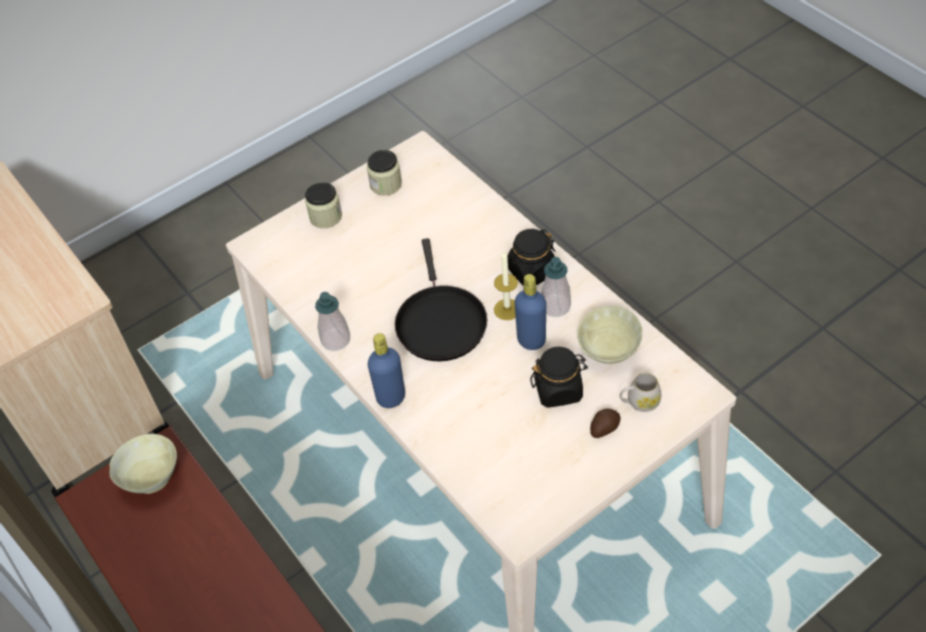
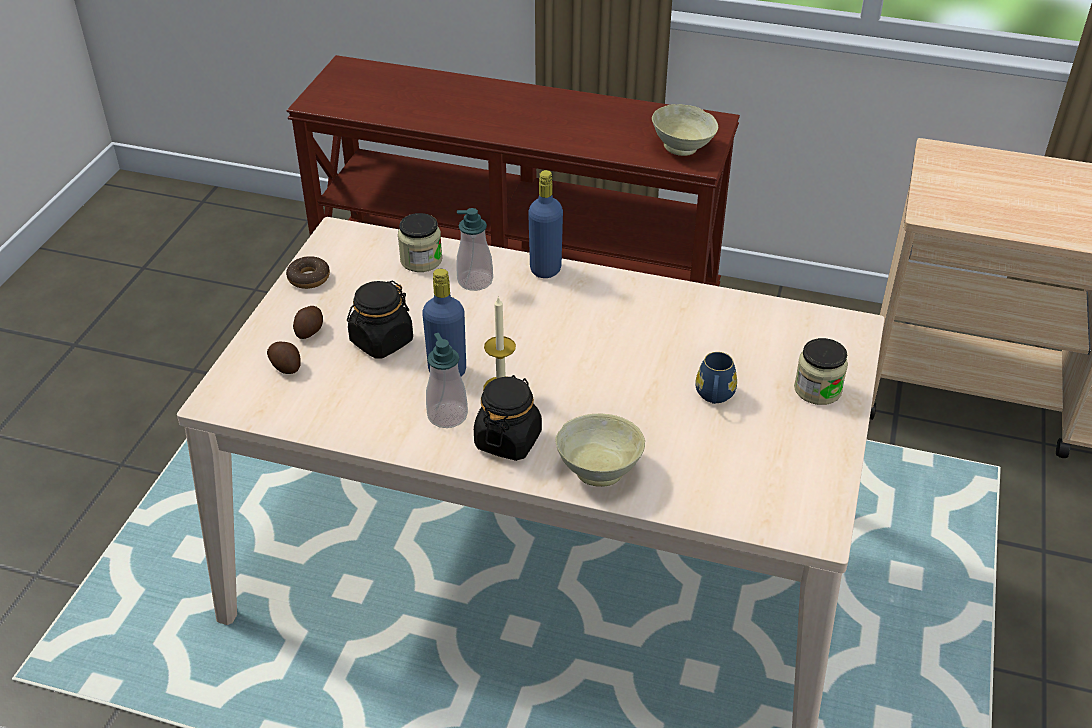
camera: 140 degrees right, 10 degrees down
soap dispenser [315,292,350,351] -> soap dispenser moved to [456,208,493,291]
jar [367,150,402,195] -> jar moved to [398,213,442,272]
black frying pan [395,238,487,361] -> none
beige bowl [577,306,642,364] -> beige bowl moved to [555,414,645,487]
white mug [620,373,661,412] -> potato [267,342,301,374]
none -> donut [286,256,330,289]
none -> blue mug [696,352,737,404]

